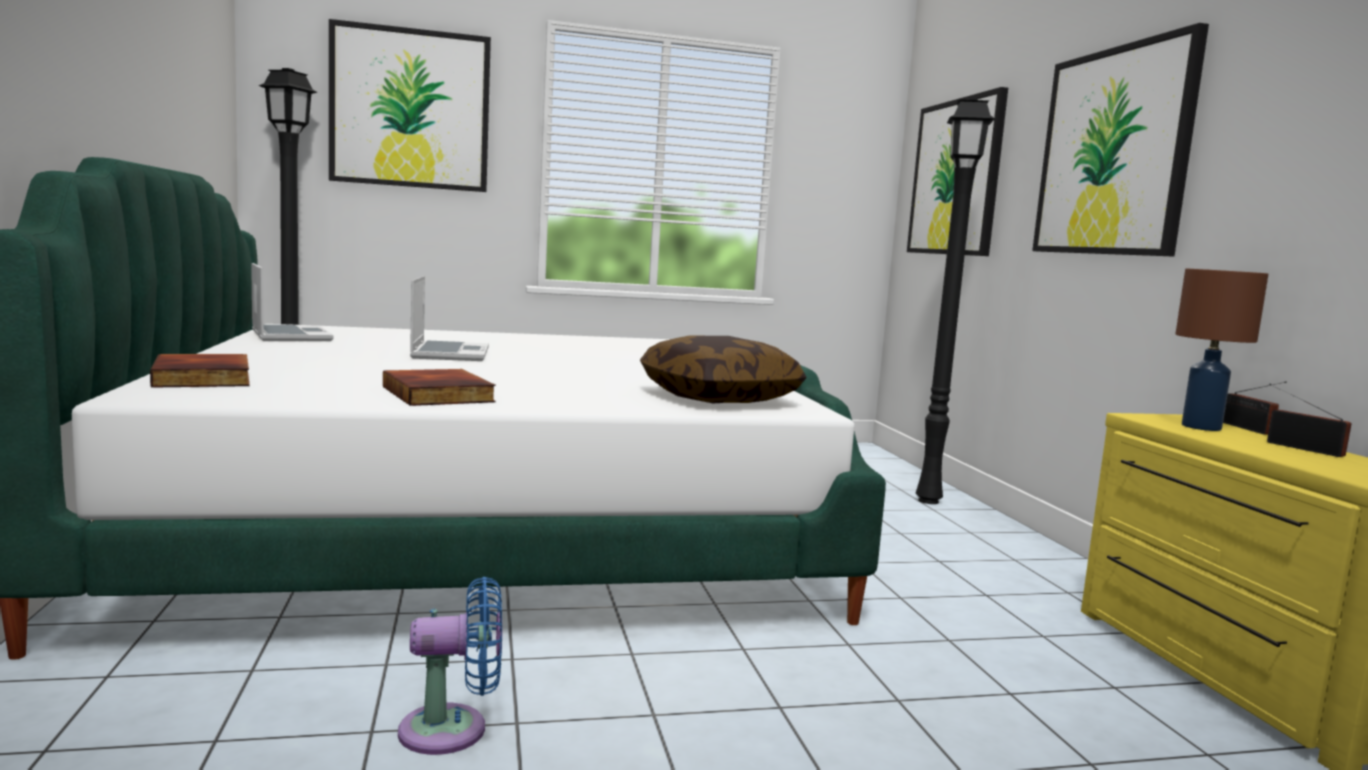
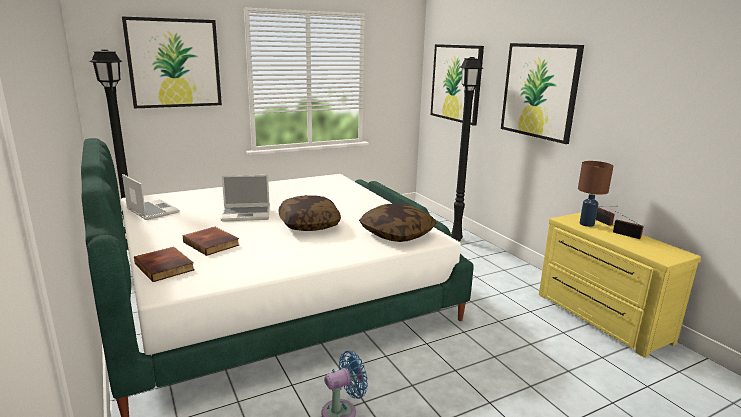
camera: 15 degrees left, 10 degrees up
book [383,369,496,406] -> book moved to [183,227,239,256]
laptop [410,276,489,361] -> laptop turned 105 degrees clockwise [221,175,270,222]
none -> pillow [278,195,341,231]

